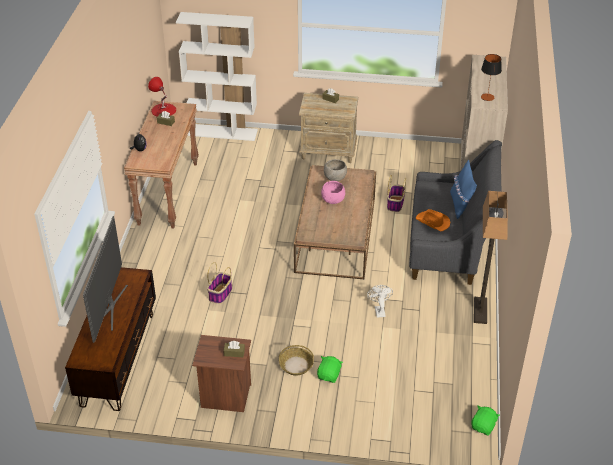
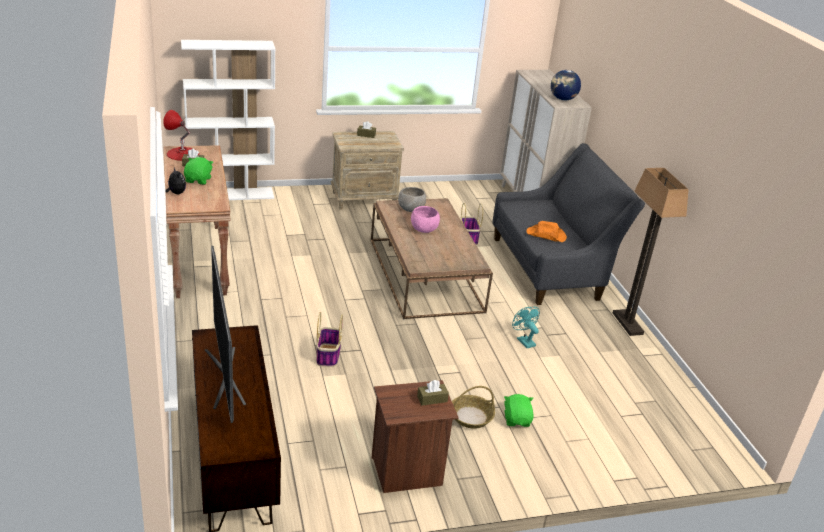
camera: 25 degrees left, 10 degrees down
white fan [367,285,393,317] -> turquoise fan [512,307,540,348]
blue pillow [450,160,477,219] -> none
green plush toy [471,406,500,435] -> green plush toy moved to [184,157,213,185]
table lamp [481,54,502,101] -> globe [551,70,581,100]

